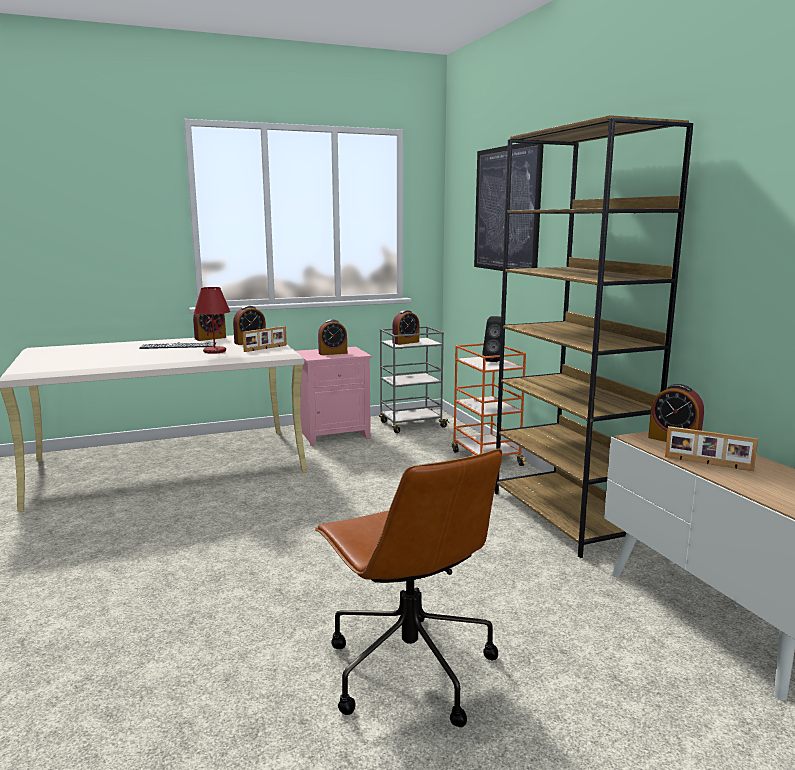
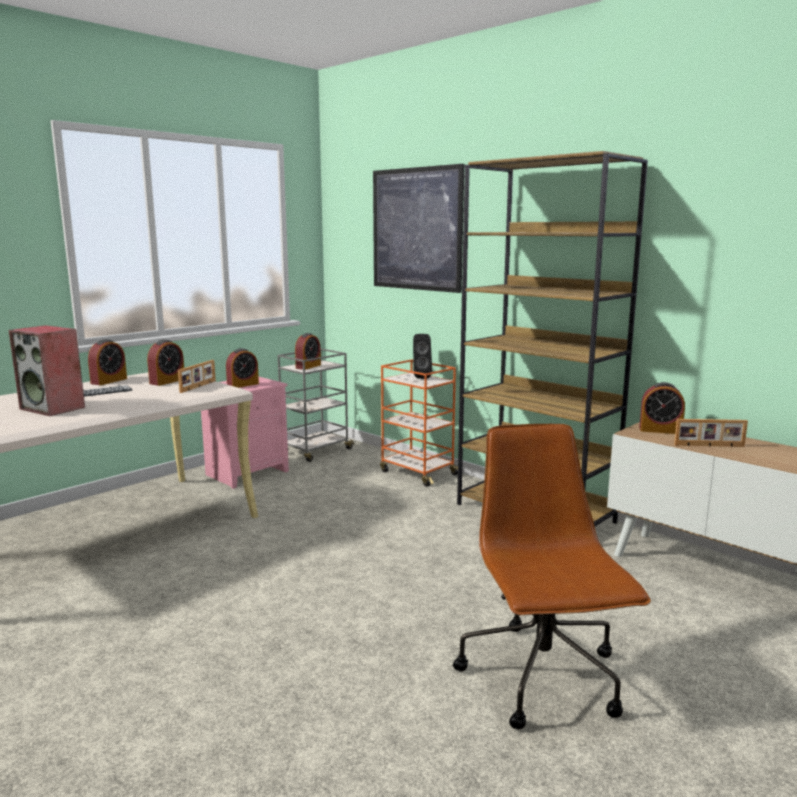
camera: 25 degrees left, 0 degrees up
red table lamp [194,287,231,354] -> none
brown office chair [315,449,502,727] -> brown office chair turned 135 degrees counterclockwise [453,424,651,729]
none -> speaker [8,325,85,416]

